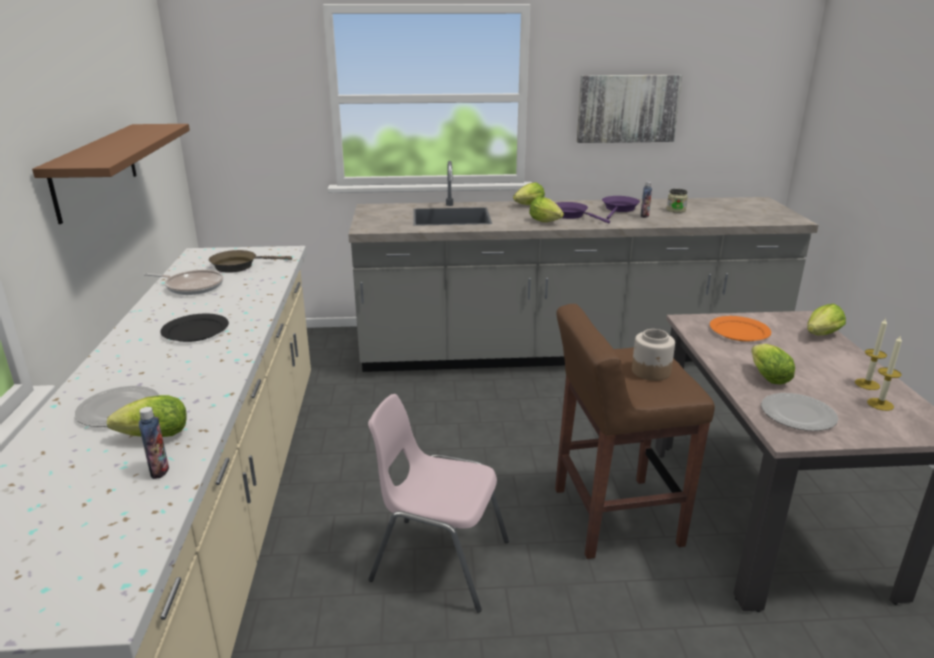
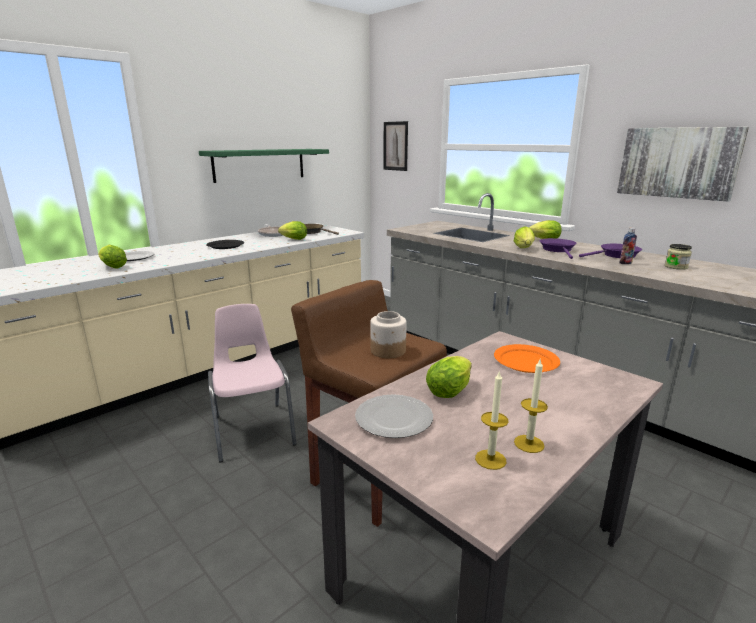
camera: 50 degrees right, 5 degrees down
brown shelf [32,124,190,224] -> green shelf [199,149,329,183]
bottle [139,407,169,479] -> none
lettuce [807,304,846,335] -> lettuce moved to [278,221,307,240]
none -> picture [383,121,408,171]

